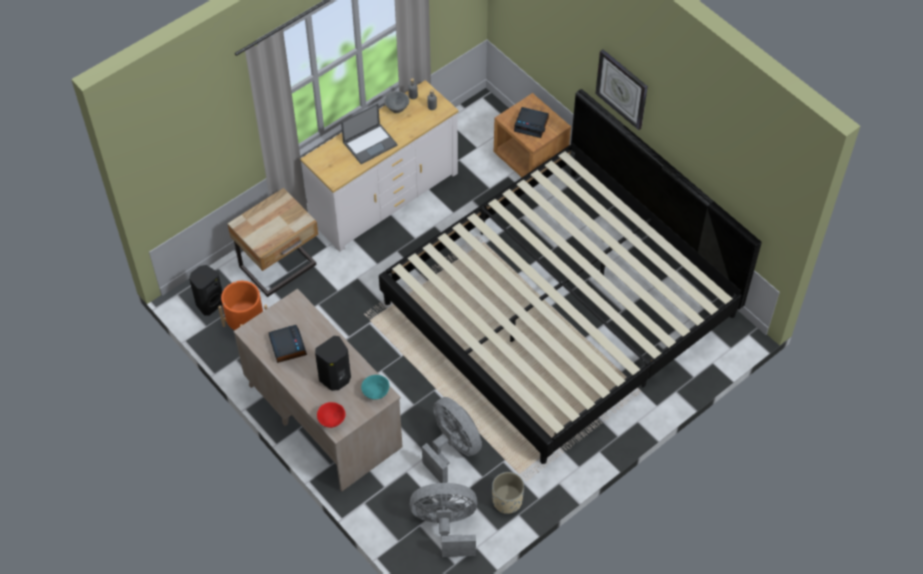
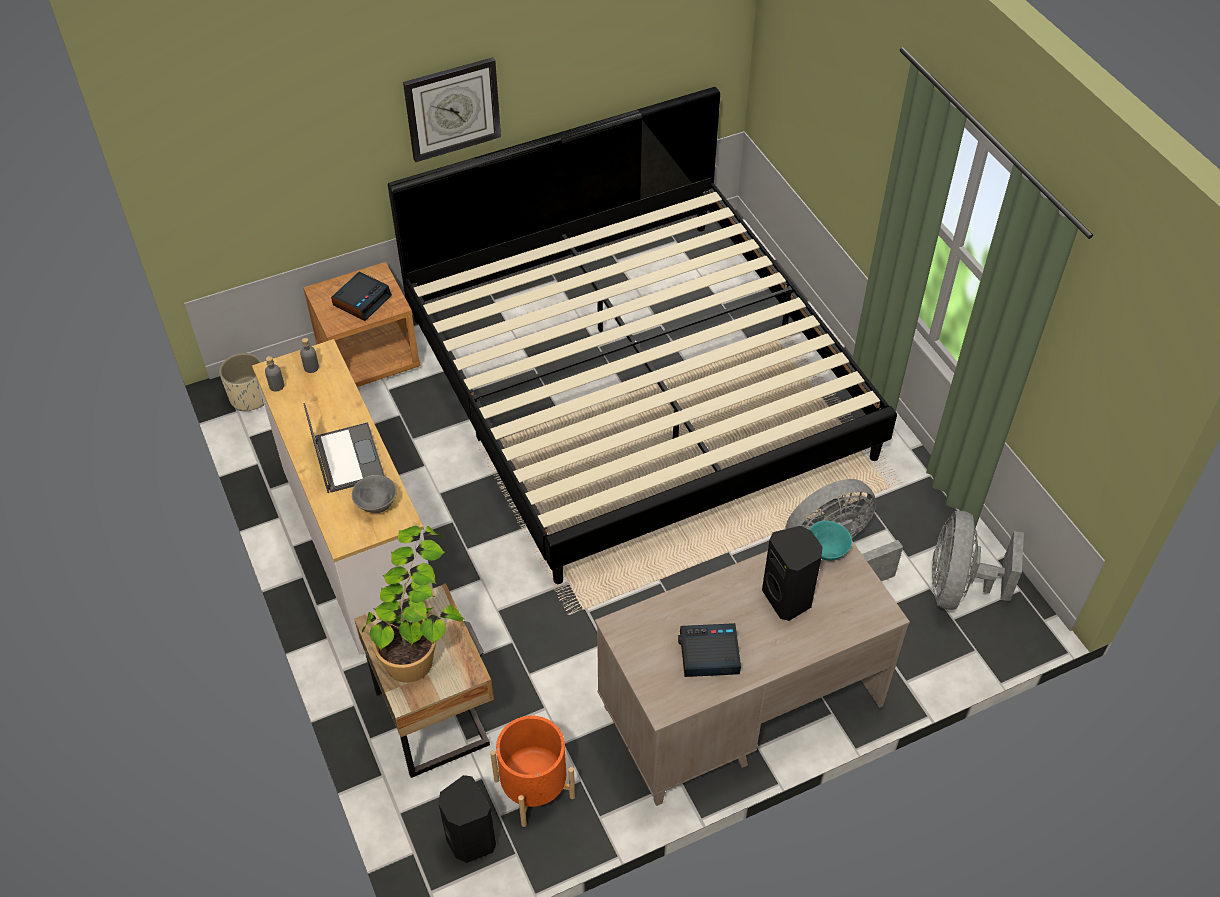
camera: 75 degrees left, 5 degrees down
red bowl [317,402,345,428] -> none
grey bowl [384,91,409,113] -> grey bowl moved to [352,475,396,513]
beige planter [492,472,524,514] -> beige planter moved to [219,353,264,411]
none -> potted plant [362,526,464,683]

